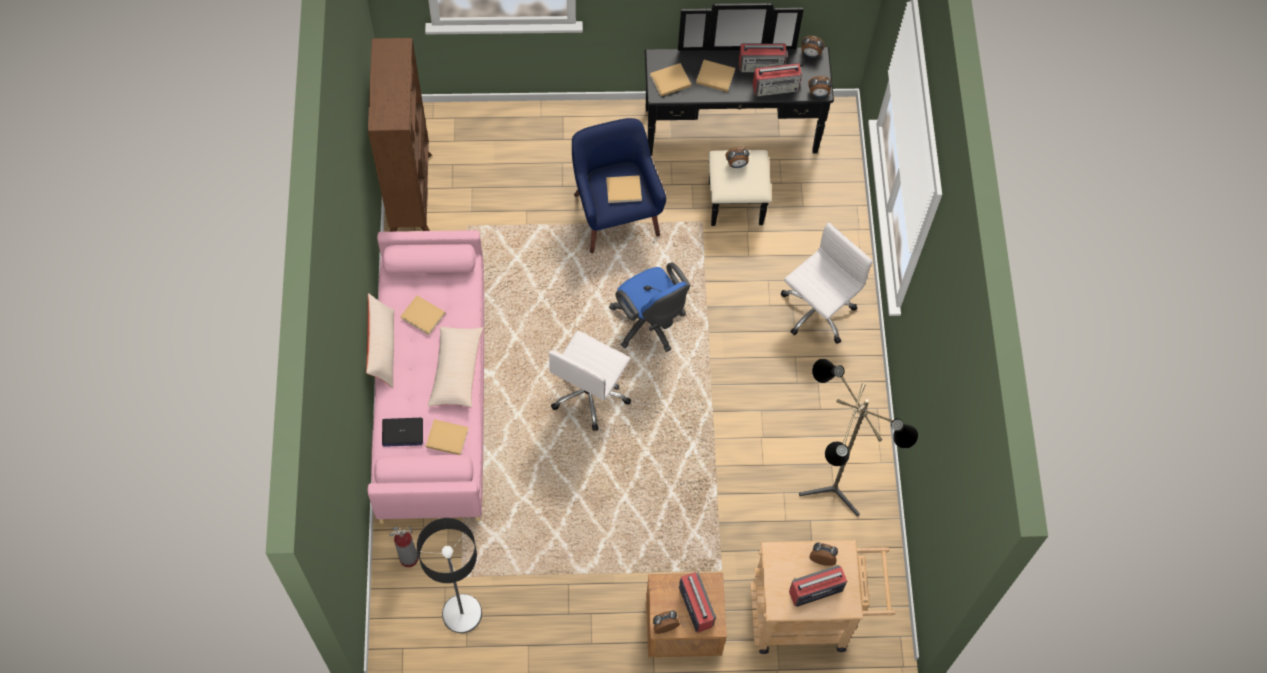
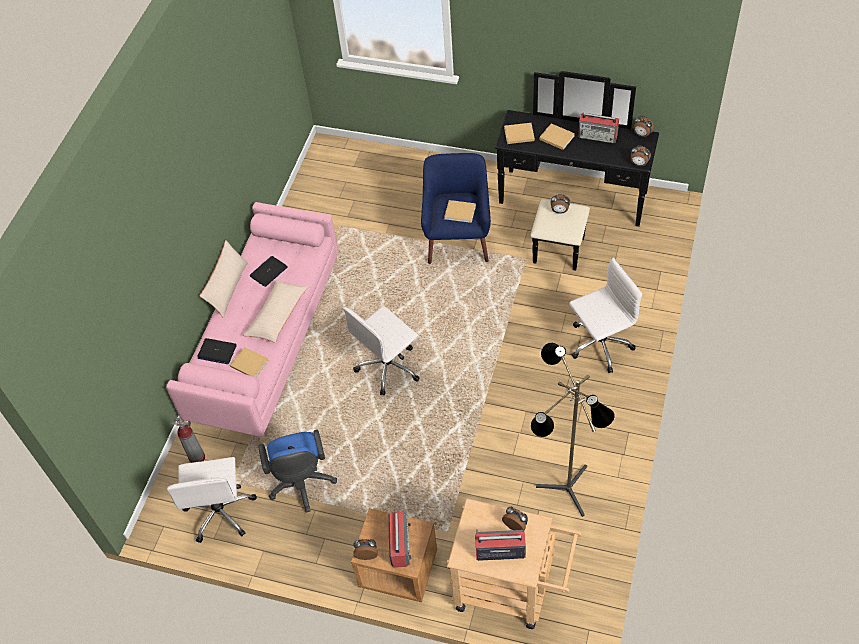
camera: 25 degrees right, 10 degrees down
brown bookcase [368,38,432,232] -> none
beige book [400,296,445,335] -> laptop [250,256,288,287]
floor lamp [417,518,482,633] -> white office chair [167,457,257,543]
blue office chair [609,262,690,352] -> blue office chair moved to [258,430,337,513]
radio [752,63,802,96] -> none

